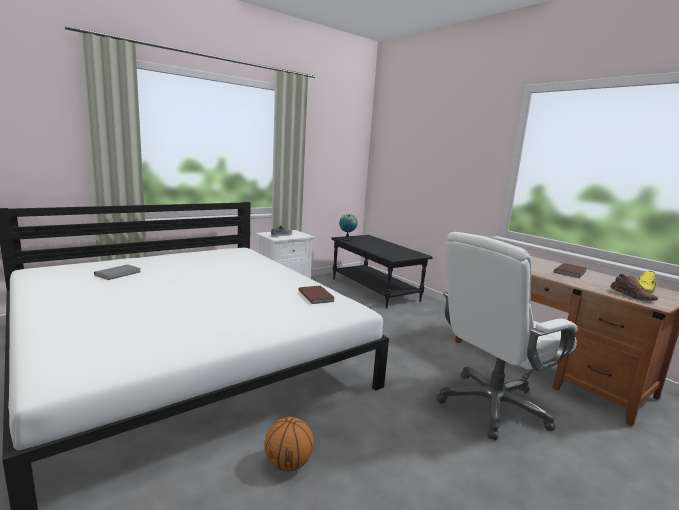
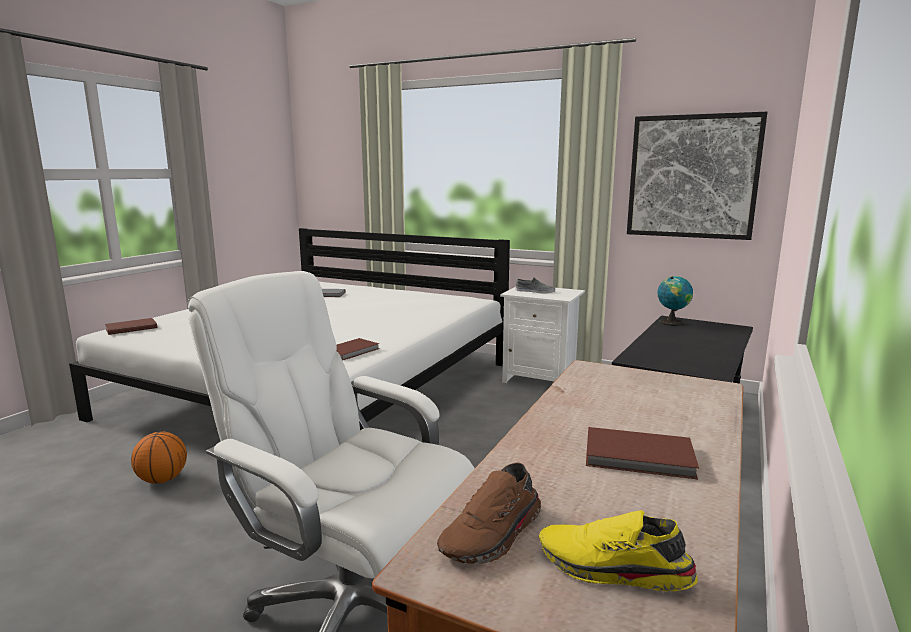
camera: 65 degrees right, 0 degrees up
none -> brown book [105,318,157,335]
none -> picture [627,112,767,240]

